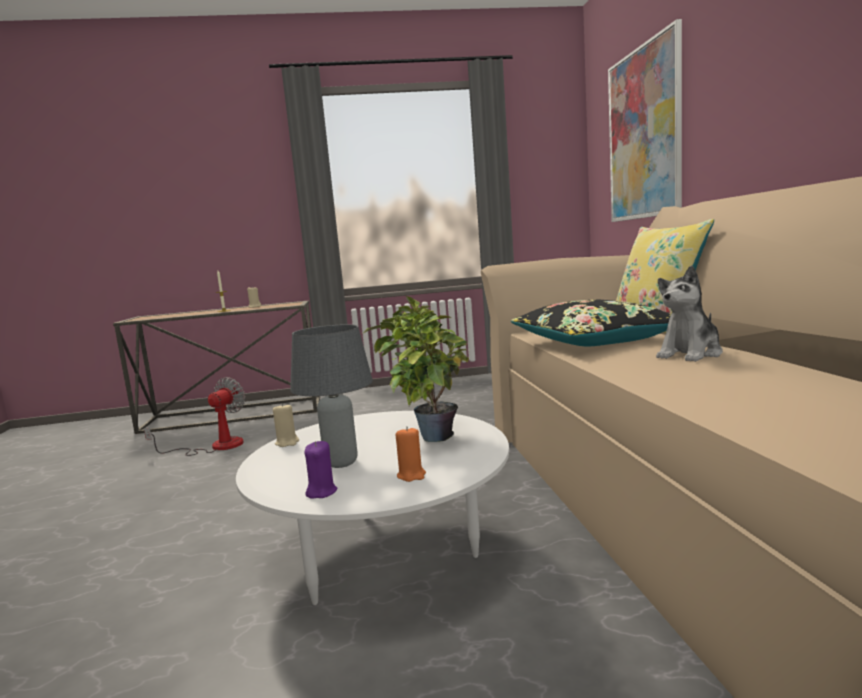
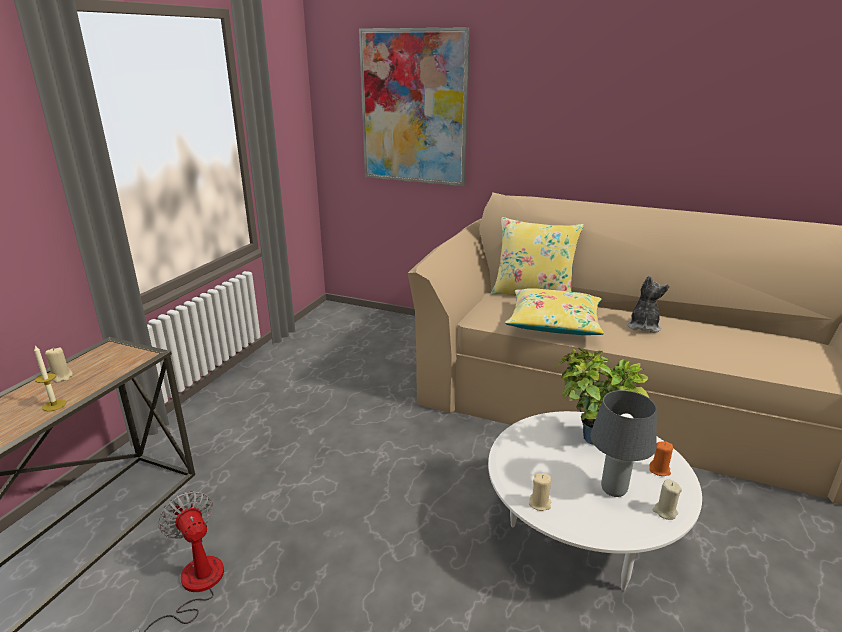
camera: 60 degrees left, 15 degrees up
purple candle [305,441,337,498] -> beige candle [653,479,682,520]
black pillow [511,300,671,346] -> yellow pillow [505,288,604,335]
plush toy [656,265,723,362] -> plush toy turned 150 degrees counterclockwise [627,276,670,333]

